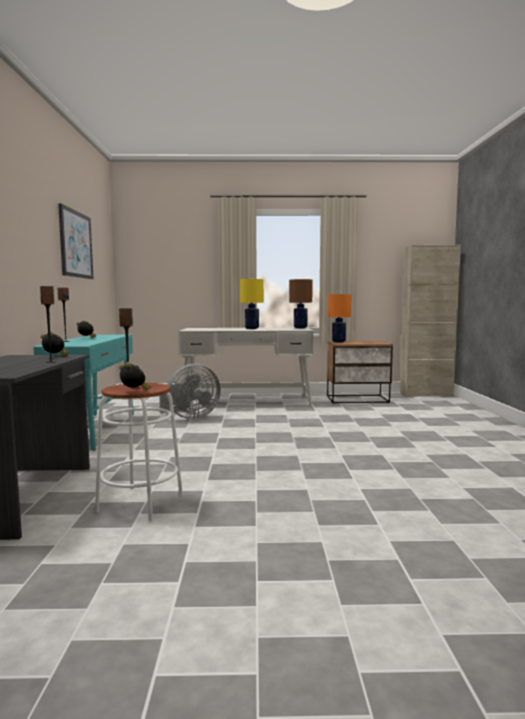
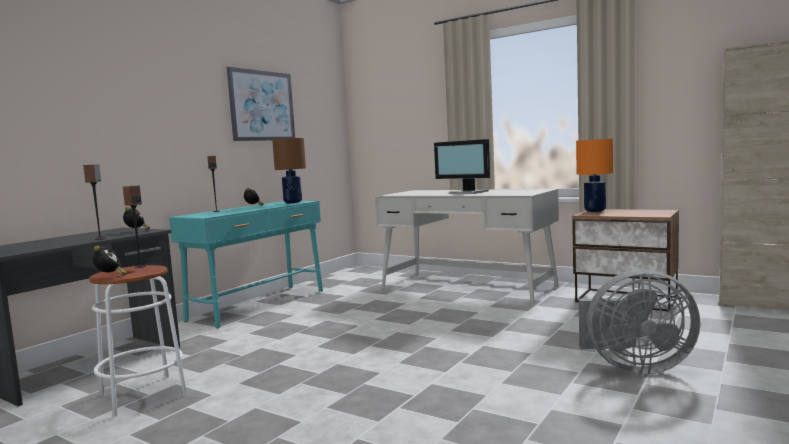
camera: 35 degrees right, 0 degrees up
grey fan [159,364,221,419] -> grey fan moved to [579,269,701,375]
yellow table lamp [240,279,264,329] -> monitor [434,139,490,194]
brown table lamp [289,279,313,328] -> brown table lamp moved to [272,138,306,204]

